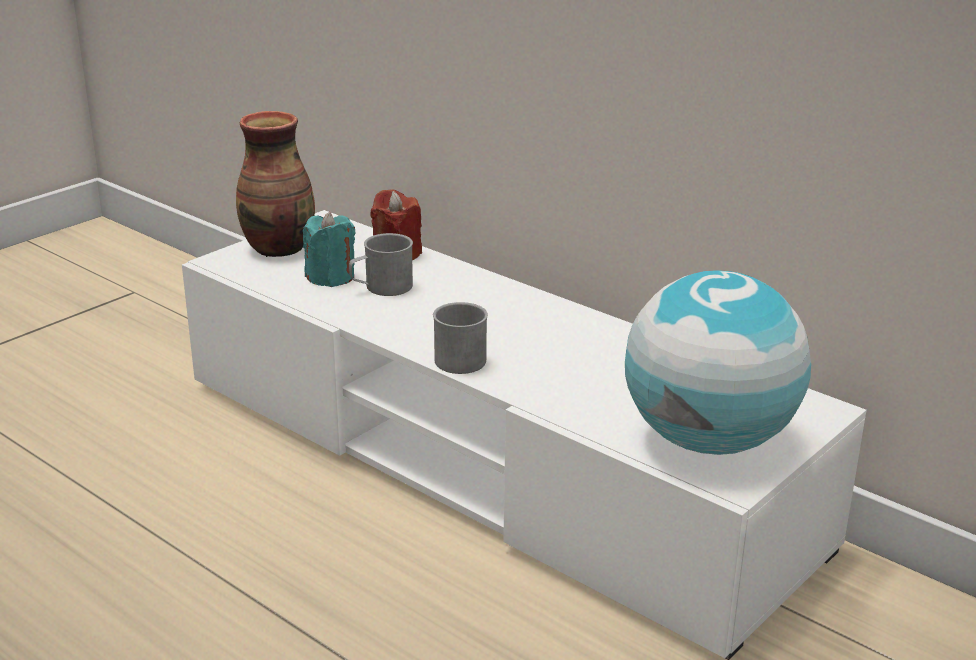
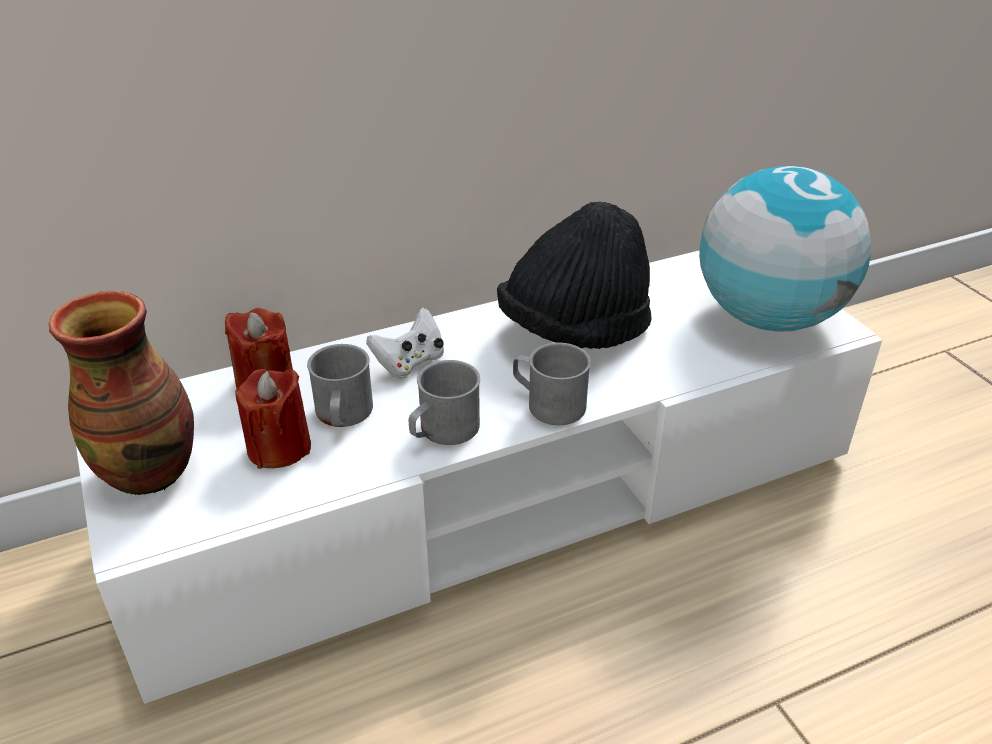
camera: 65 degrees left, 10 degrees up
turquoise candle [303,212,355,287] -> red candle [235,369,311,469]
none -> white game controller [366,308,444,379]
none -> grey mug [409,360,480,445]
none -> black hat [497,201,651,349]

